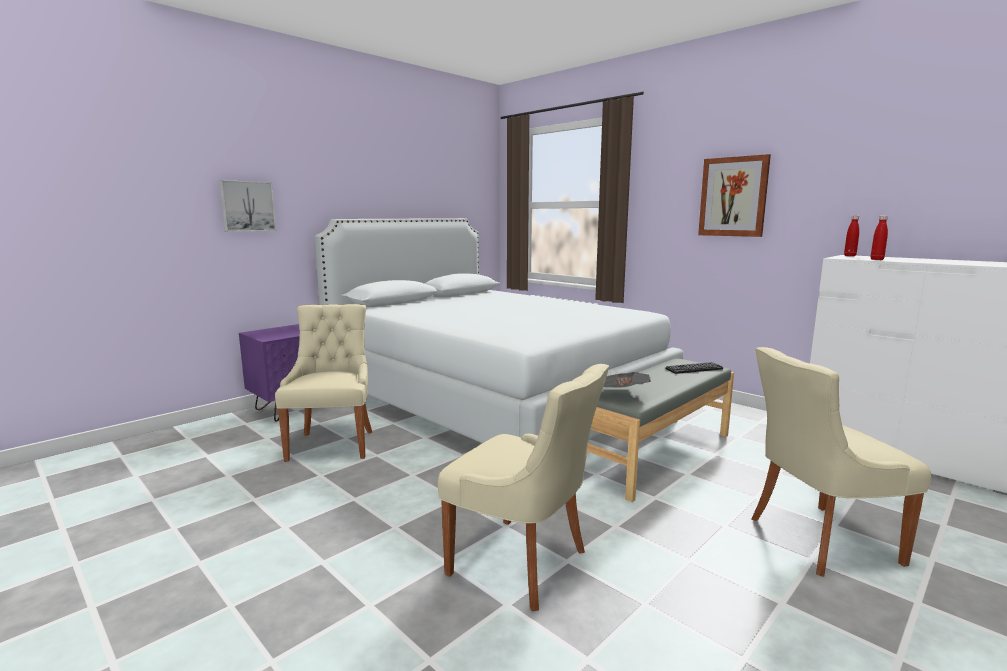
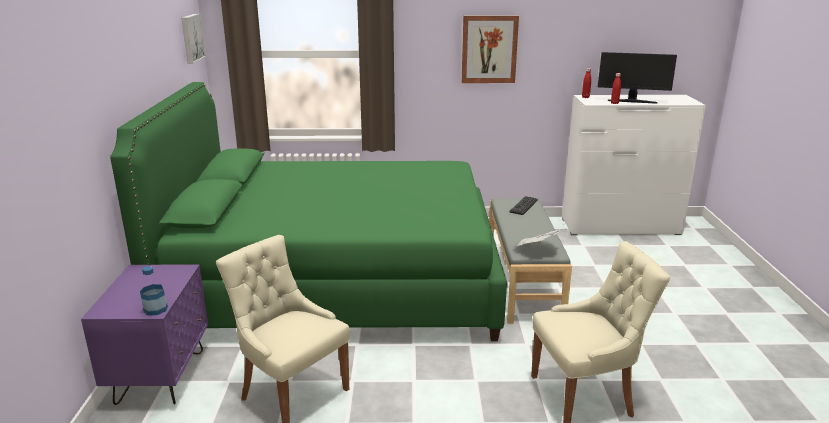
camera: 45 degrees left, 10 degrees up
picture [219,180,276,232] -> picture moved to [181,13,206,64]
white bed [314,218,683,443] -> green bed [110,82,507,341]
beige chair [751,347,931,577] -> none
none -> bottle [140,266,168,316]
none -> monitor [598,52,677,104]

